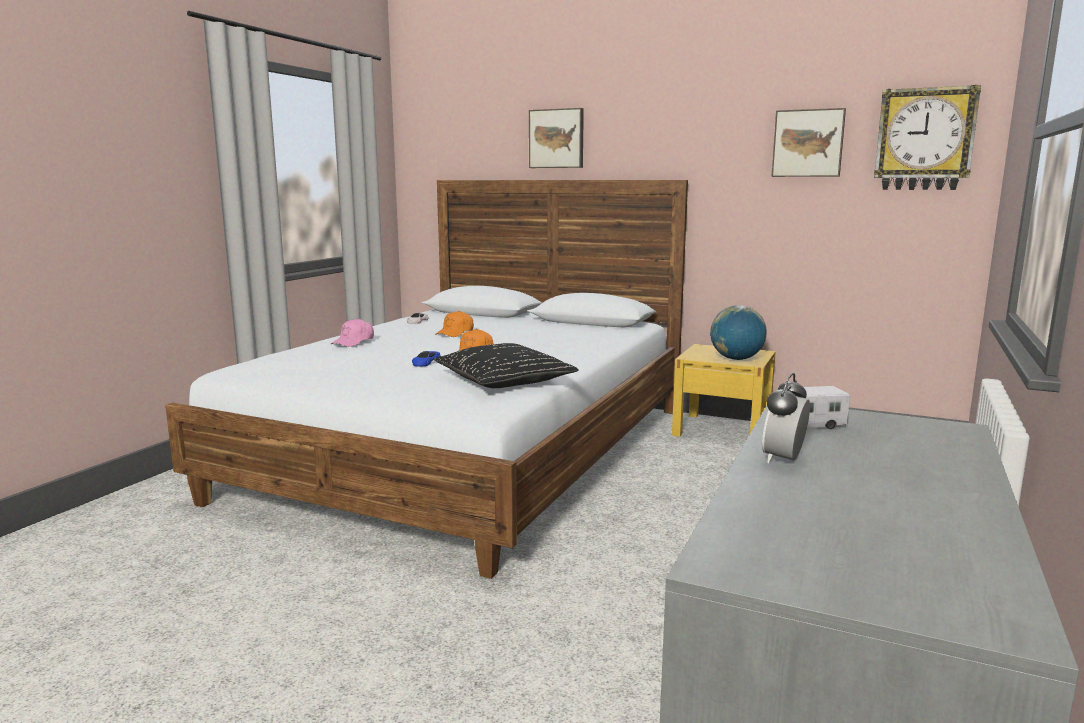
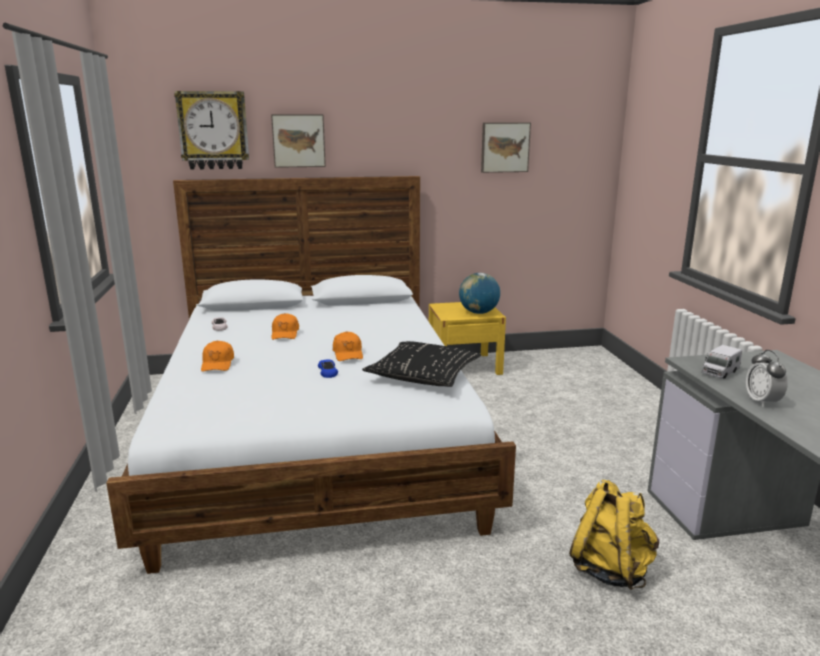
camera: 35 degrees left, 5 degrees up
pink cap [331,318,374,347] -> orange cap [201,340,234,372]
wall clock [874,85,981,190] -> wall clock moved to [174,91,249,170]
none -> yellow backpack [569,480,659,590]

